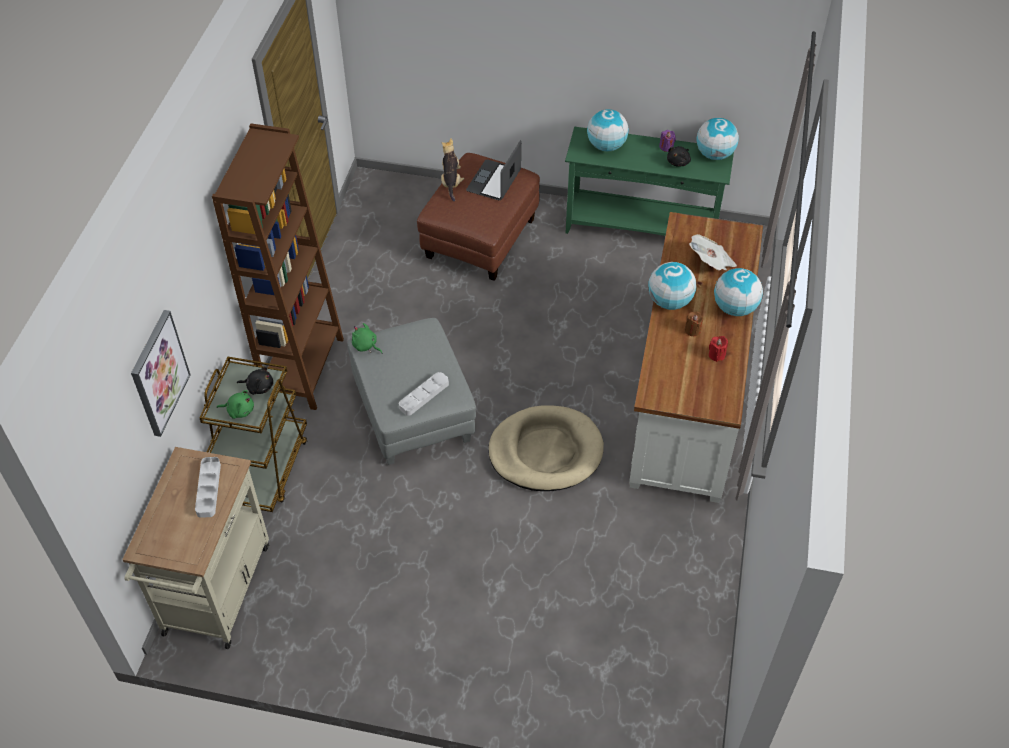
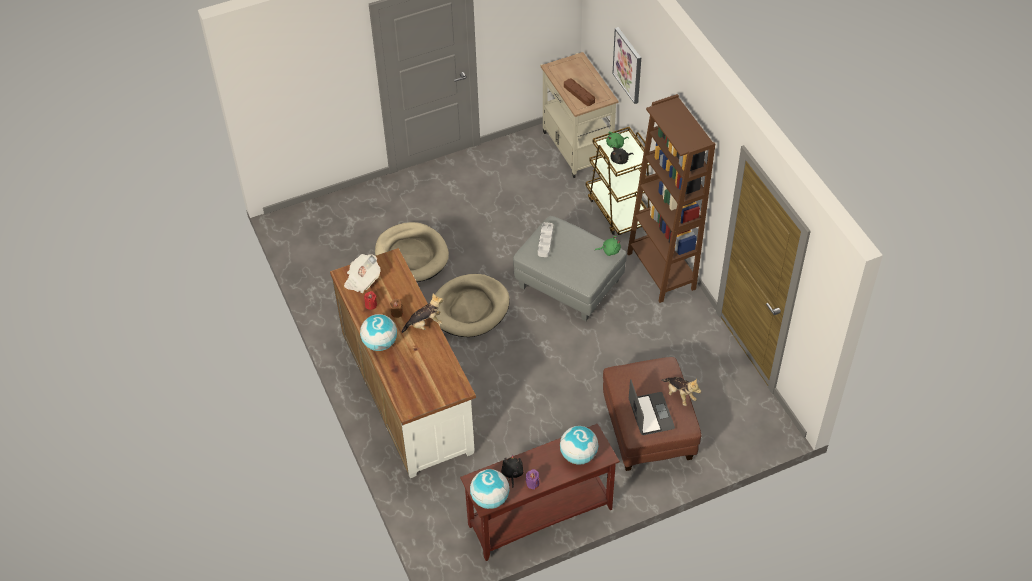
camera: 145 degrees right, 0 degrees up
grey tray [195,457,221,518] -> brown tray [564,78,595,106]
green console table [565,127,734,236] -> brown console table [460,423,620,561]
globe [648,262,696,310] -> plush toy [402,293,444,333]
newspaper [689,235,737,270] -> newspaper moved to [344,254,381,293]
none -> beige dog bed [375,222,449,282]

